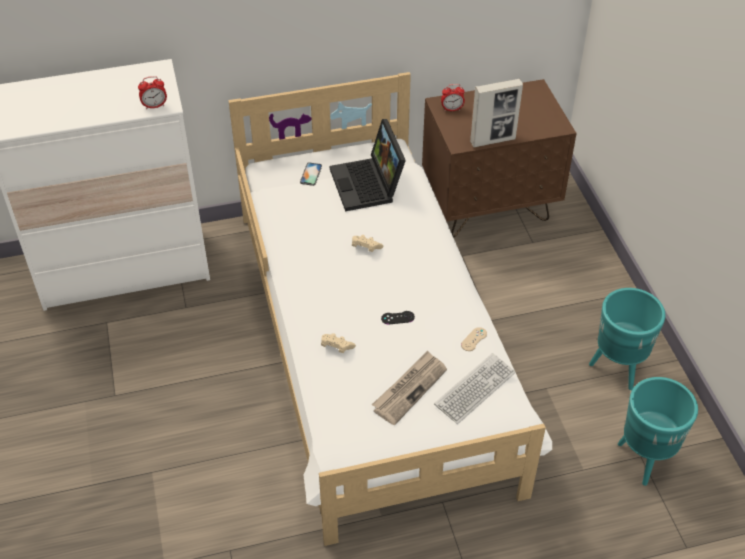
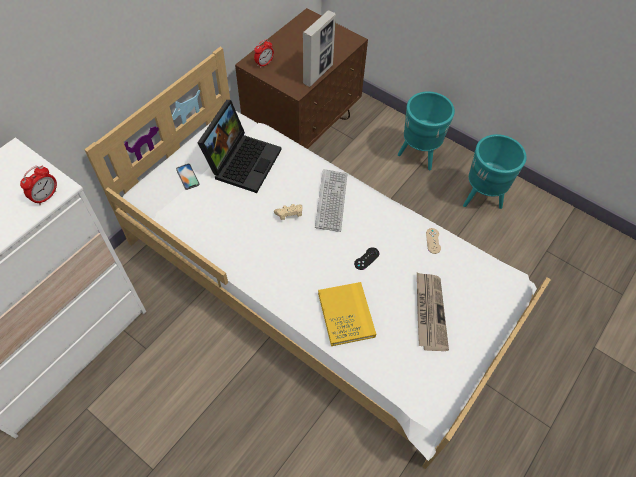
camera: 40 degrees left, 10 degrees up
beige game controller [321,333,356,353] -> yellow book [318,282,376,346]
laptop [330,119,406,211] -> laptop turned 105 degrees counterclockwise [197,100,281,193]
keyboard [434,353,516,424] -> keyboard moved to [315,169,347,232]
turquoise planter [618,377,698,486] -> turquoise planter moved to [398,92,455,170]

